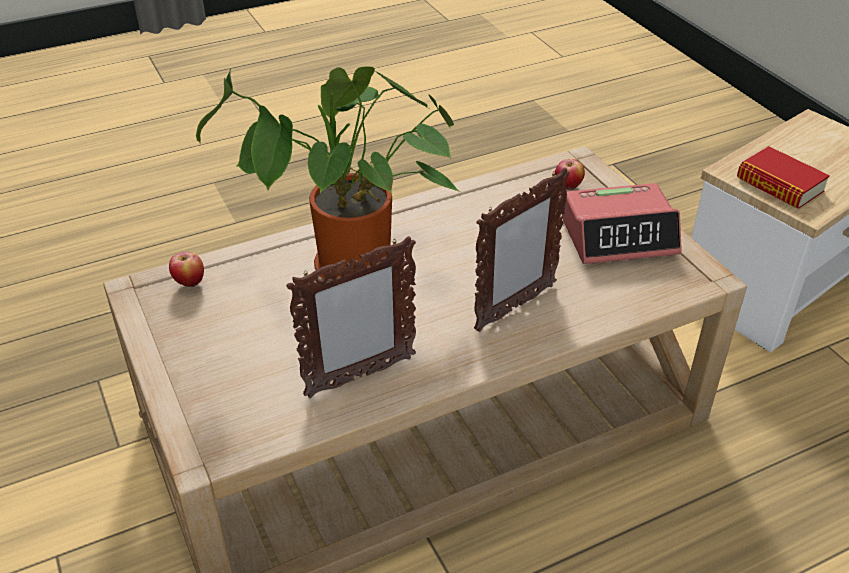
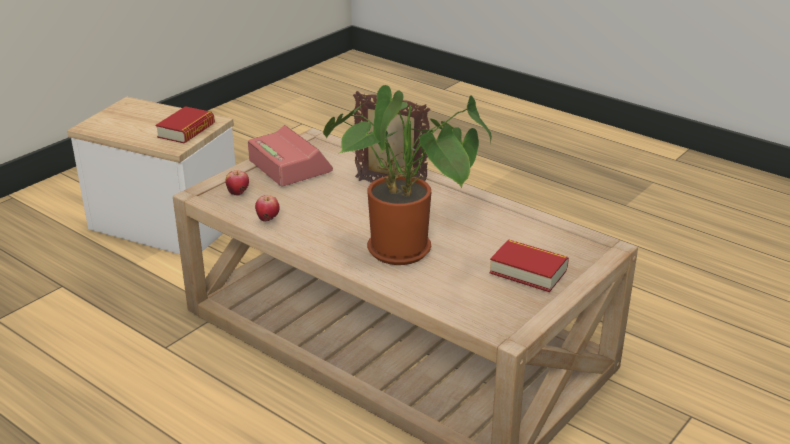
camera: 115 degrees left, 10 degrees down
apple [169,252,204,288] -> apple moved to [255,195,280,222]
picture frame [286,236,416,398] -> none
none -> book [490,239,569,292]

